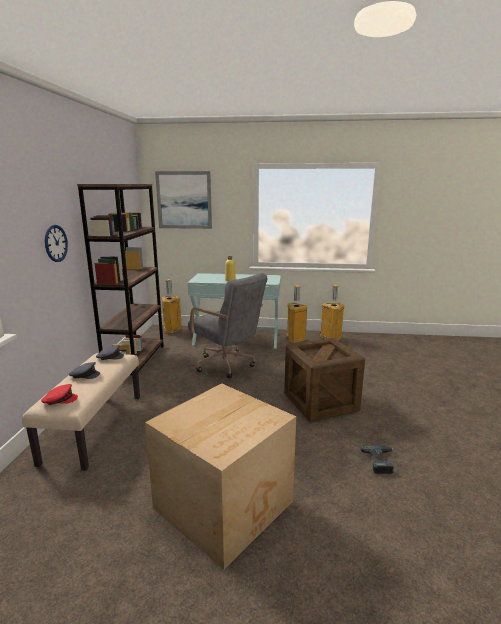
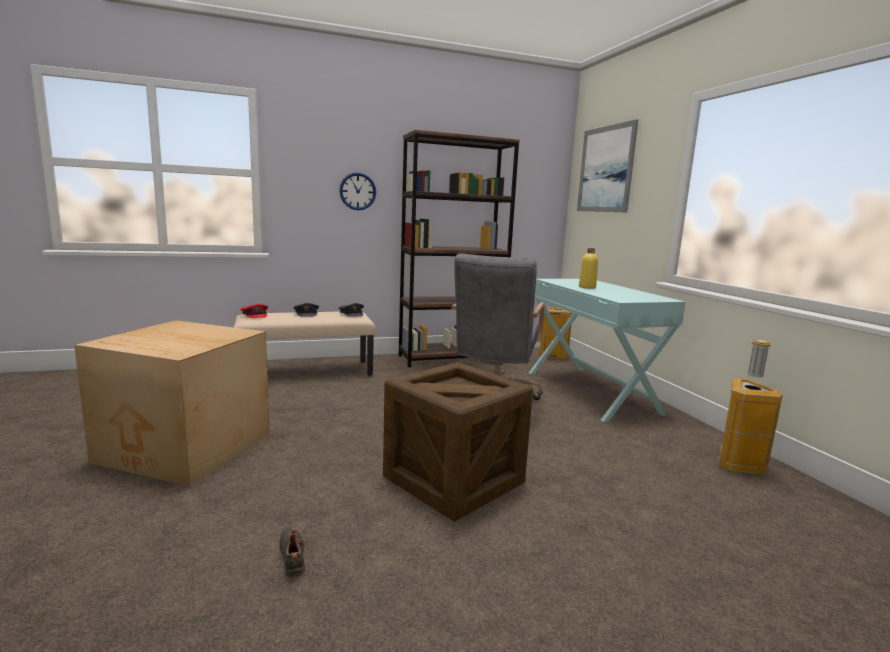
camera: 65 degrees right, 5 degrees down
trash can [287,285,307,343] -> none
power drill [360,446,395,474] -> black shoe [279,527,305,578]

